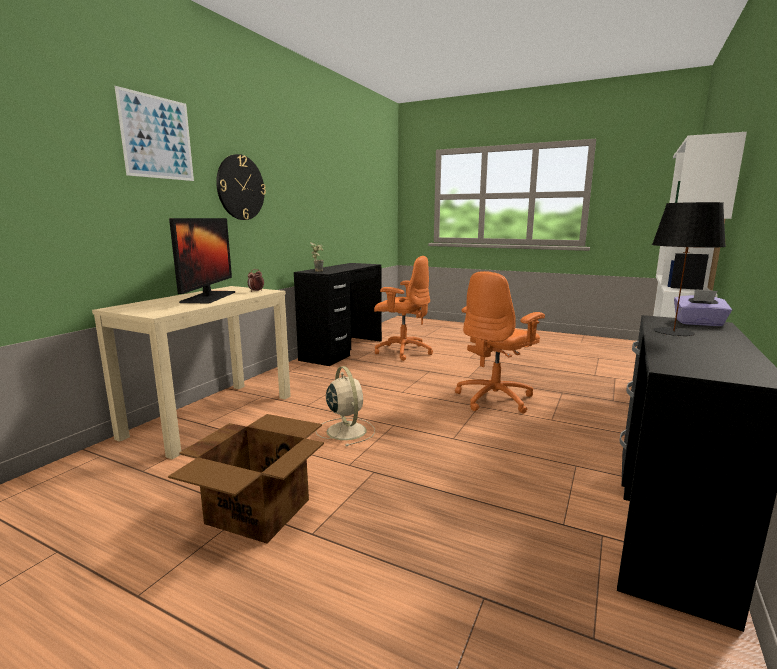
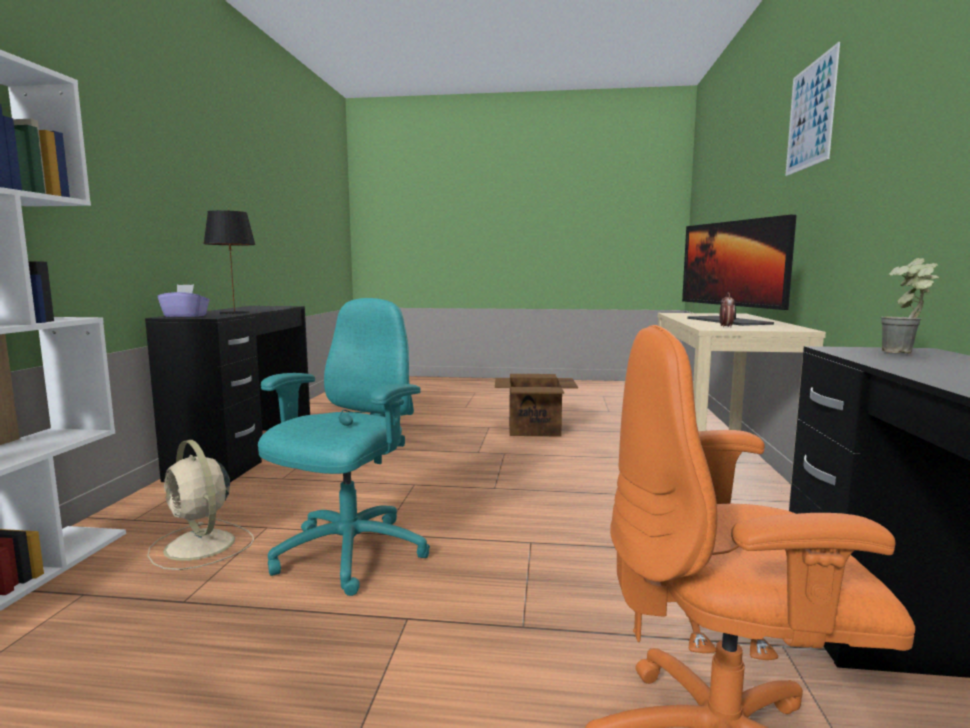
camera: 160 degrees right, 5 degrees down
wall clock [216,154,266,220] -> none
beige fan [316,366,375,447] -> beige fan moved to [147,440,254,570]
orange office chair [455,271,545,414] -> turquoise office chair [258,298,430,596]

